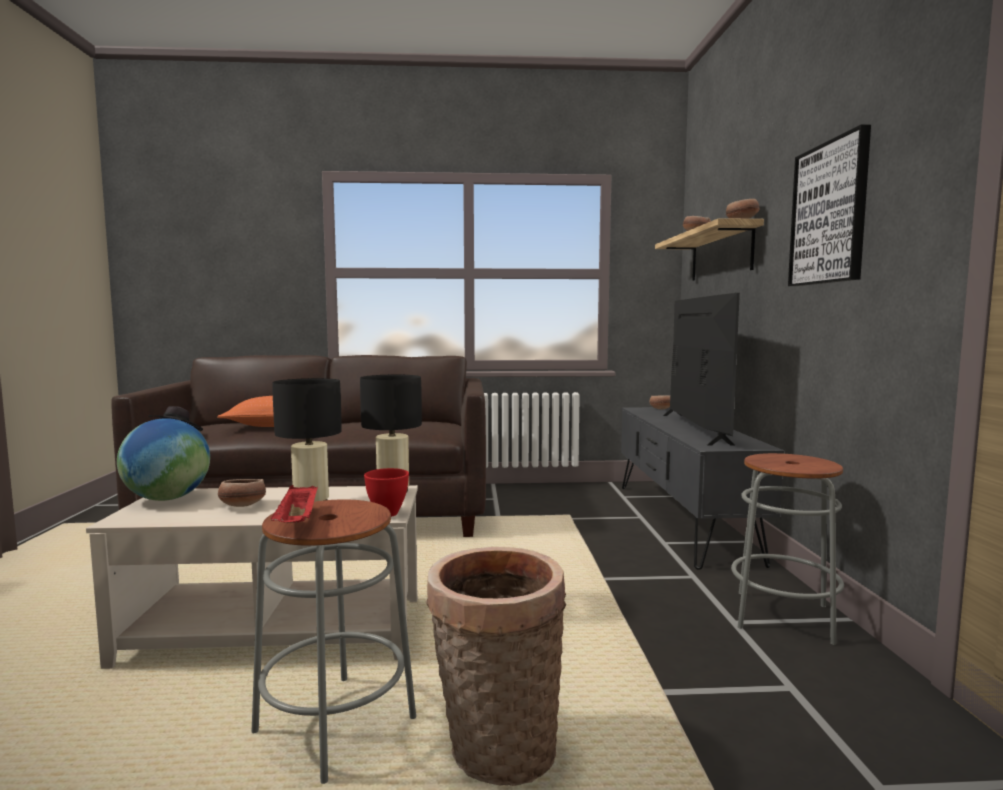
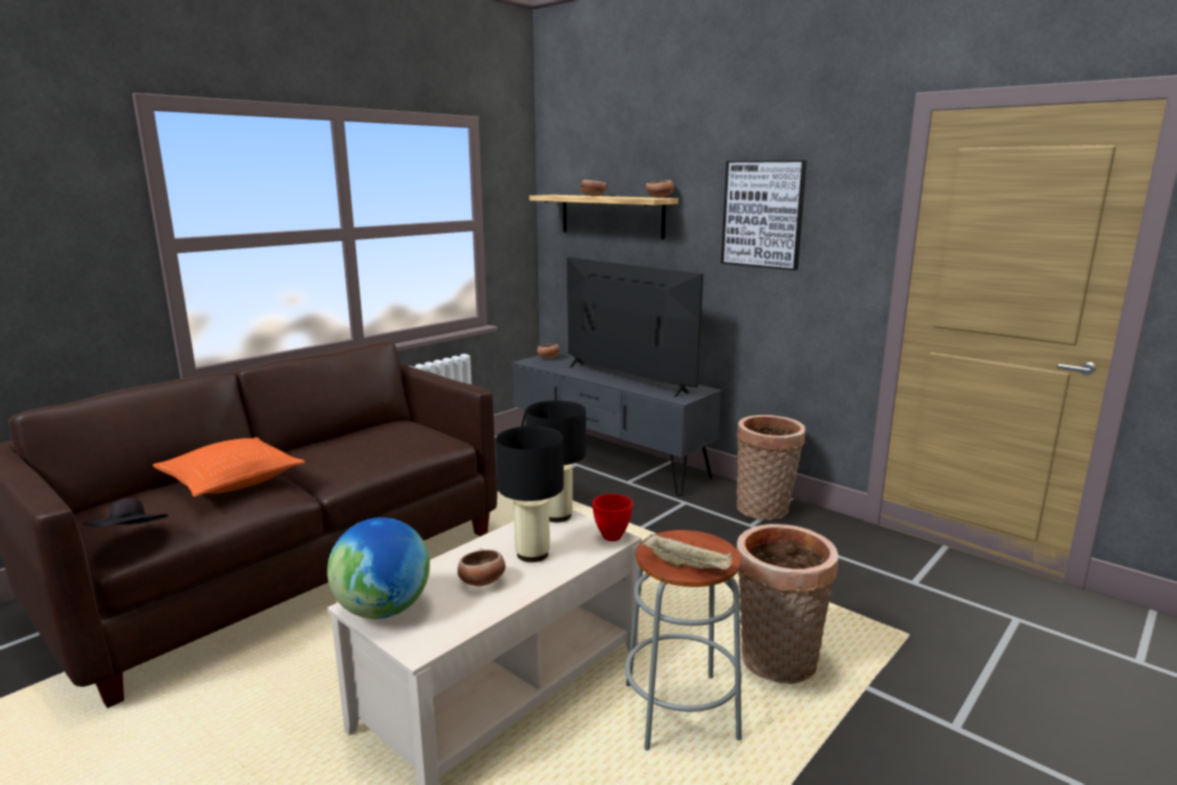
camera: 45 degrees left, 10 degrees up
red tray [271,485,318,523] -> beige tray [642,534,733,570]
grey stool [731,453,844,645] -> basket [736,415,806,520]

